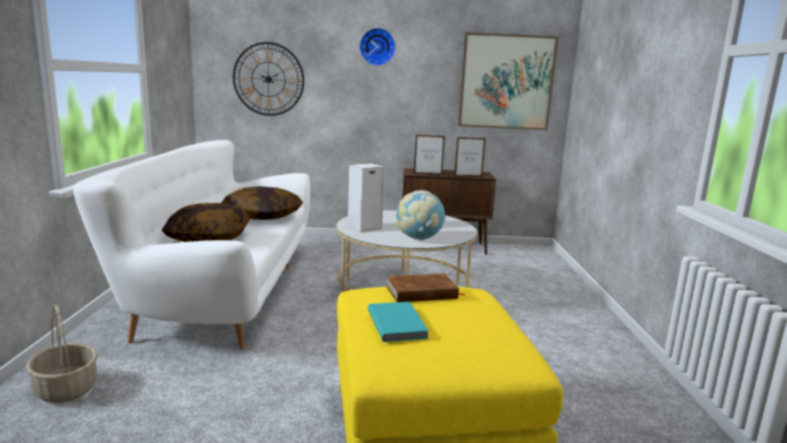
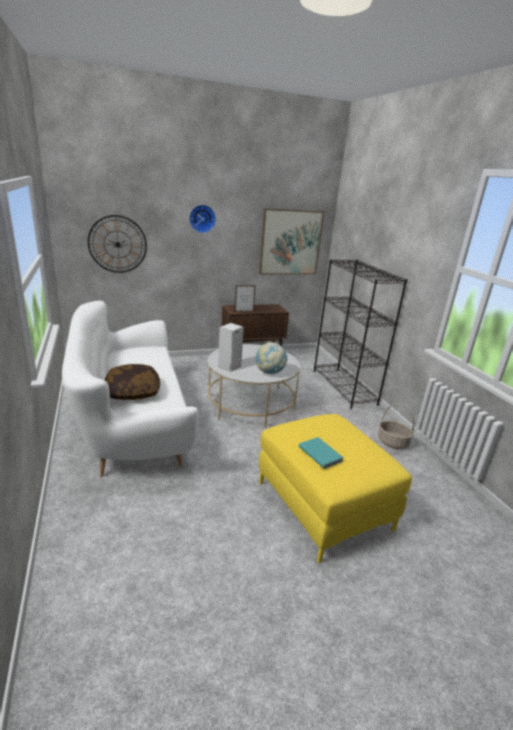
camera: 20 degrees left, 10 degrees up
basket [26,305,97,403] -> basket moved to [378,404,414,449]
pillow [222,186,303,220] -> none
brown book [387,273,464,302] -> none
picture frame [454,137,486,177] -> none
none -> black bookcase [314,259,408,409]

